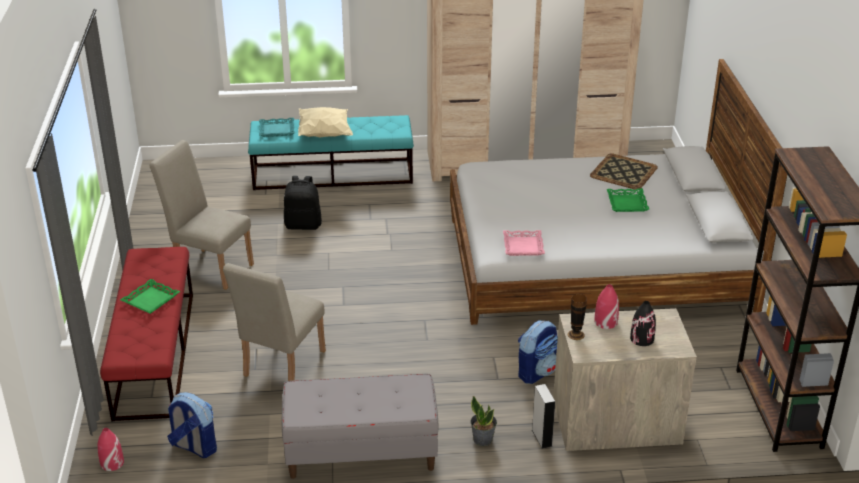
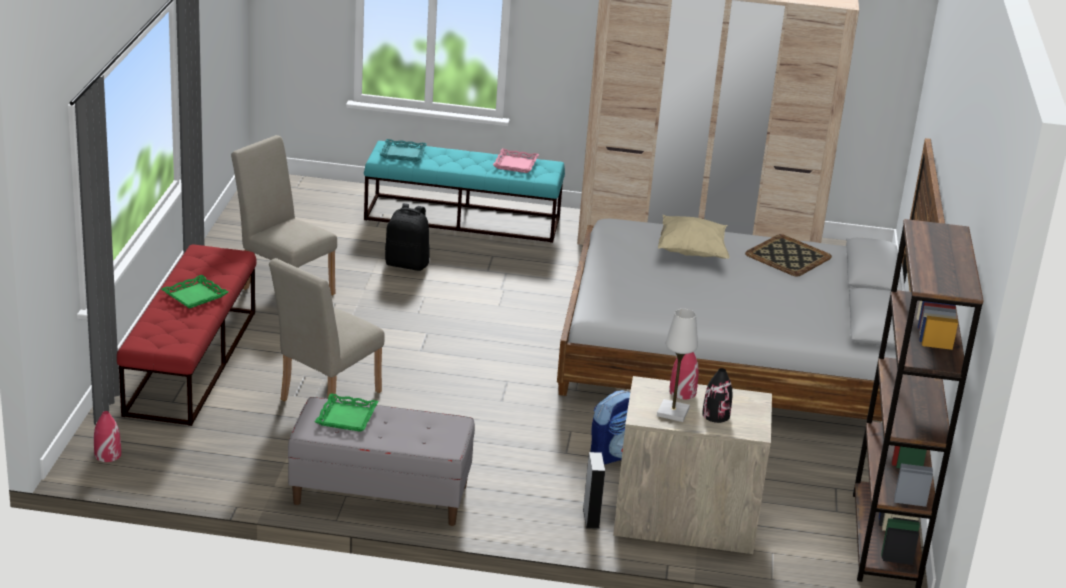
camera: 10 degrees right, 5 degrees down
backpack [167,392,217,458] -> none
beige pillow [298,107,353,137] -> beige pillow moved to [658,215,729,259]
potted plant [471,396,497,446] -> none
pink tray [503,230,545,256] -> pink tray moved to [493,148,539,173]
vase [568,294,587,340] -> none
green tray [607,188,649,212] -> green tray moved to [315,393,379,432]
none -> white table lamp [657,309,698,422]

